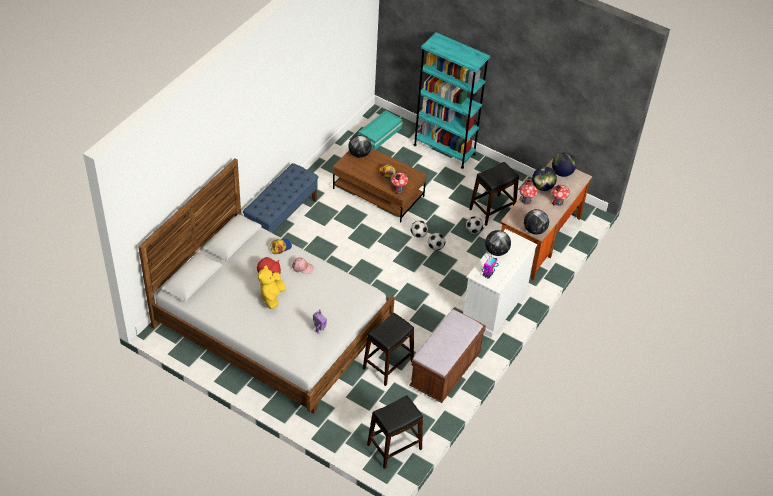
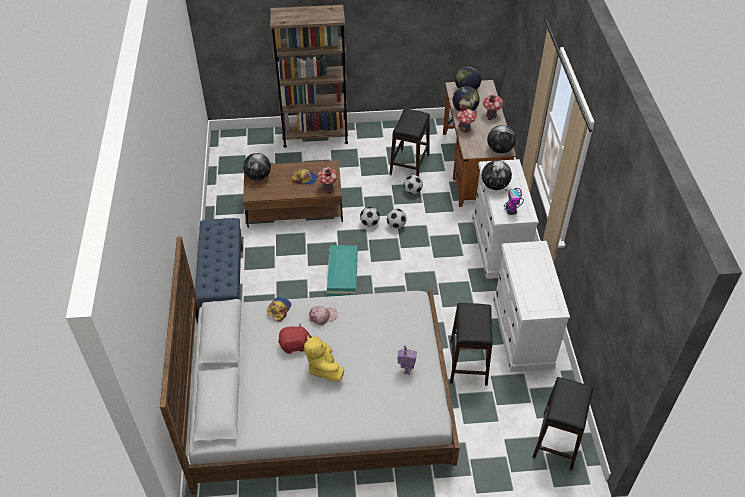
camera: 35 degrees left, 0 degrees up
turquoise storage box [358,110,403,150] -> turquoise storage box moved to [327,245,358,297]
brown bench [409,309,486,403] -> white dresser [493,241,570,372]
turquoise bookcase [414,32,490,169] -> brown bookcase [270,5,348,148]

